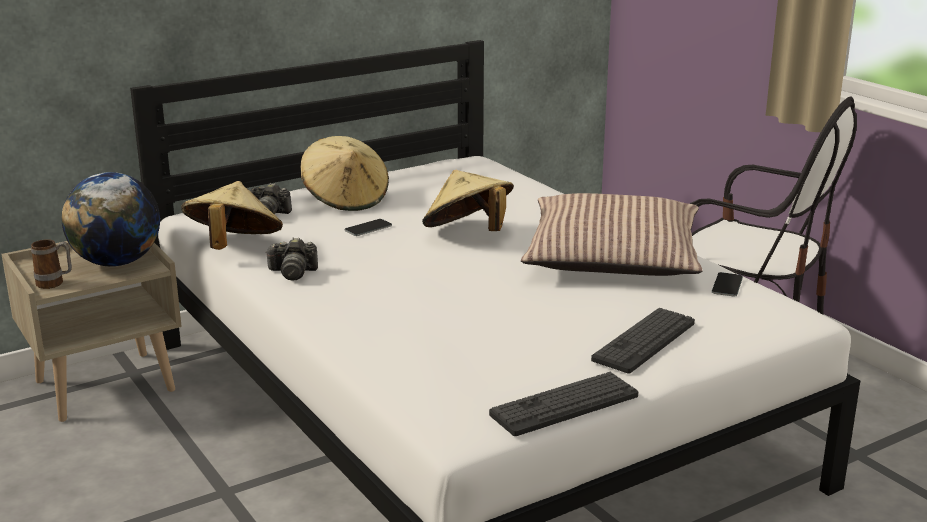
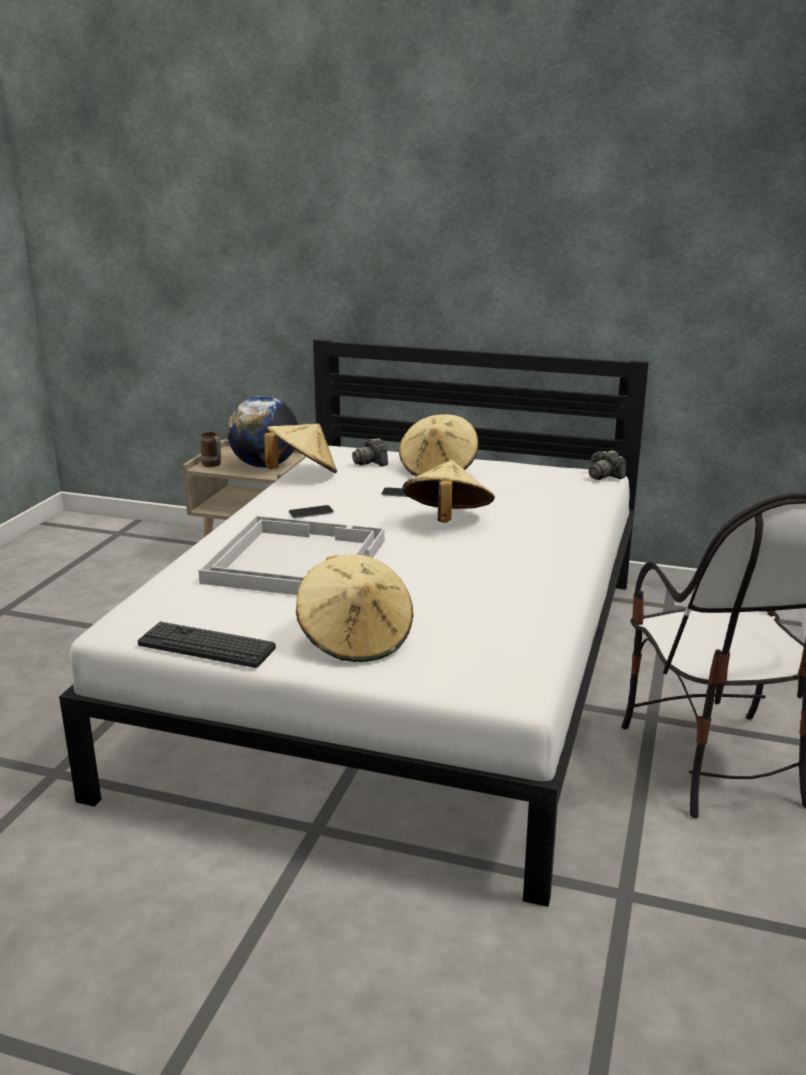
camera: 50 degrees right, 0 degrees up
camera [265,237,318,280] -> camera moved to [589,450,626,480]
pillow [521,193,703,276] -> none
keyboard [591,308,695,374] -> beige hat [296,554,413,662]
phone [712,272,743,297] -> phone moved to [289,505,334,518]
none -> white tray [198,516,385,595]

